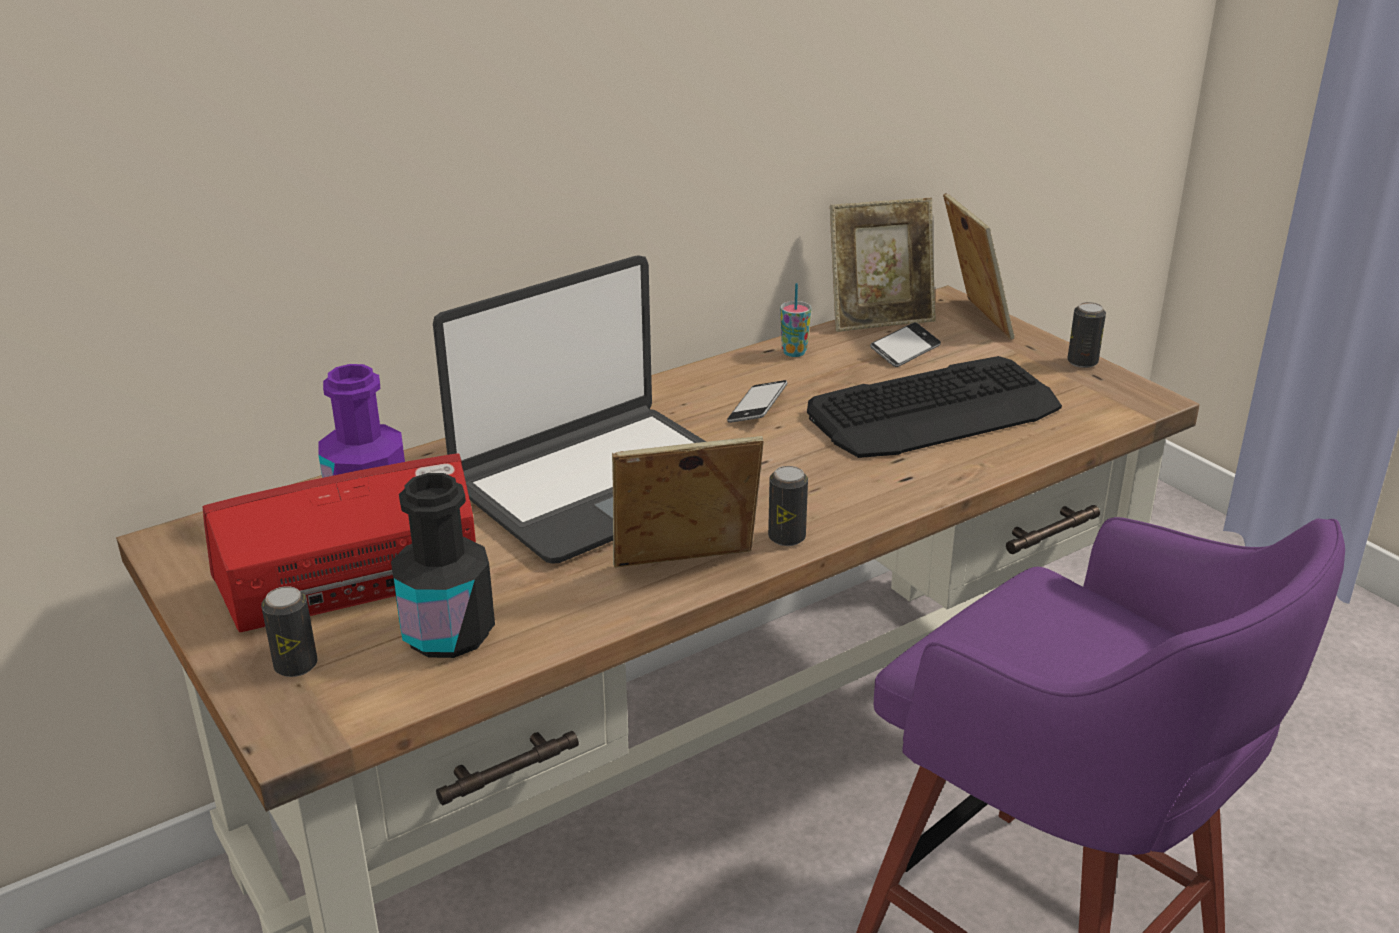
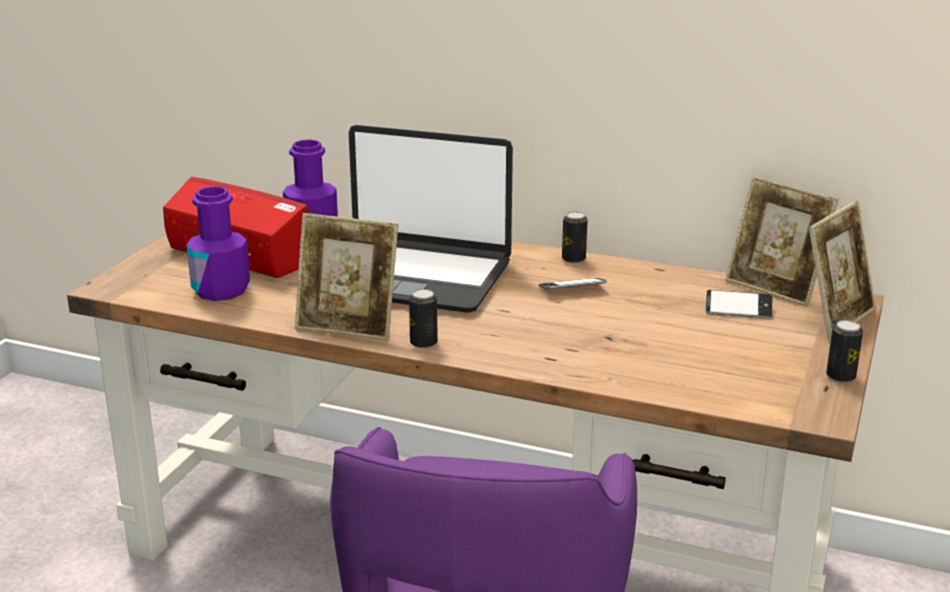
camera: 55 degrees right, 5 degrees down
can [261,586,317,677] -> can moved to [562,211,588,263]
black bottle [391,473,495,658] -> purple bottle [186,186,250,301]
picture frame [612,436,764,568] -> picture frame turned 150 degrees clockwise [295,213,398,340]
cup [780,283,811,357] -> none
keyboard [807,356,1062,458] -> none

